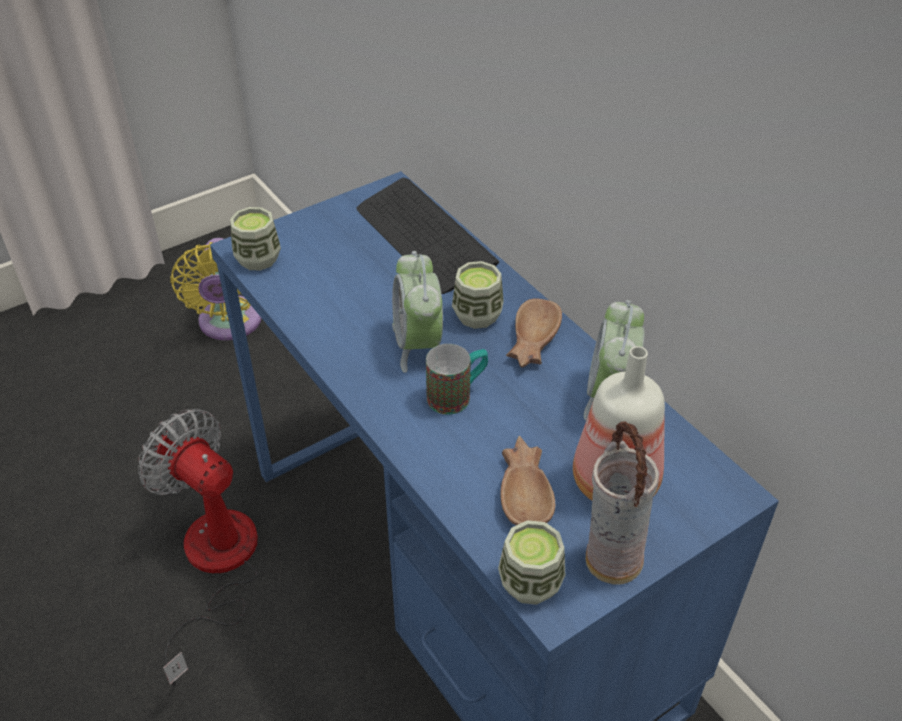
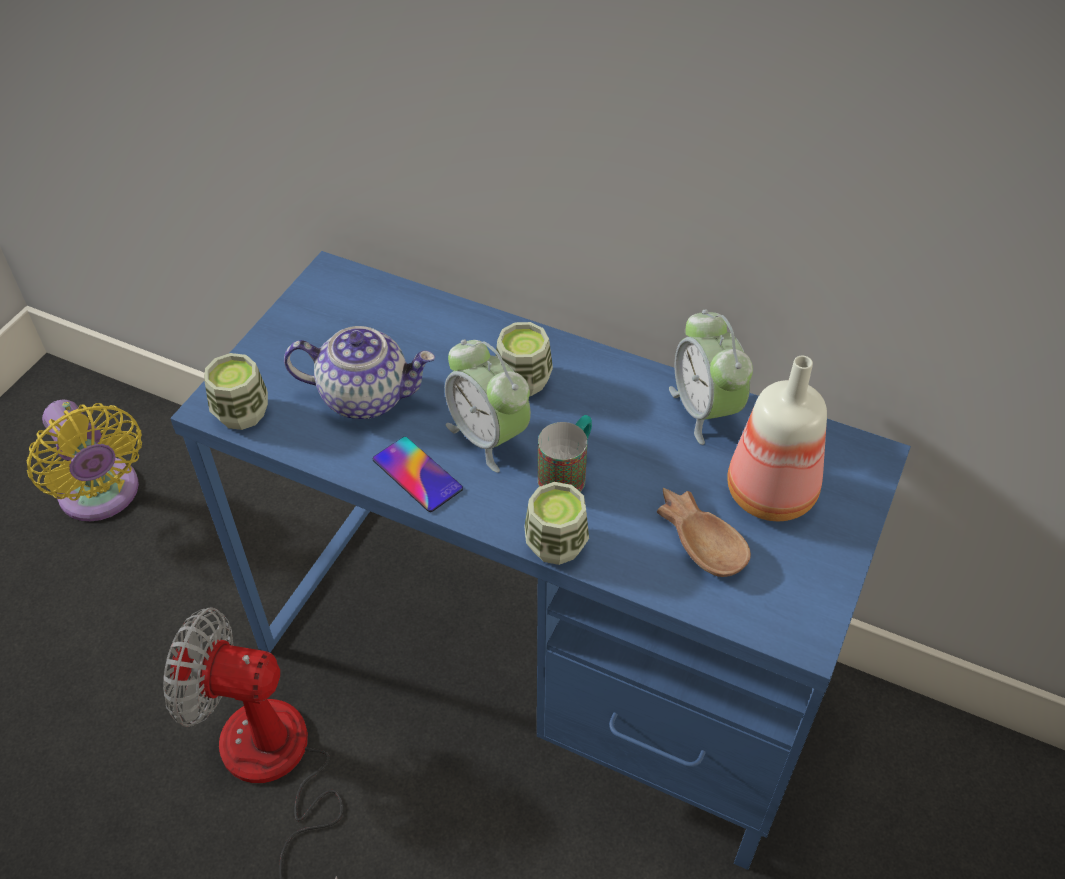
camera: 30 degrees left, 5 degrees up
keyboard [356,178,499,294] -> none
cup [498,520,565,605] -> cup moved to [524,482,589,565]
brown bowl [506,298,562,368] -> none
vase [585,421,659,585] -> none
none -> teapot [284,326,435,419]
none -> phone [373,437,463,512]

